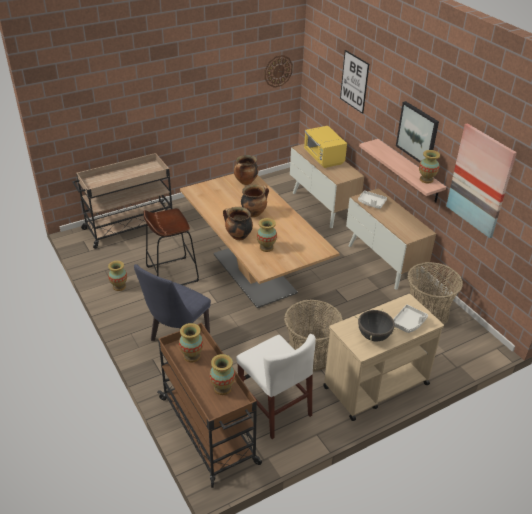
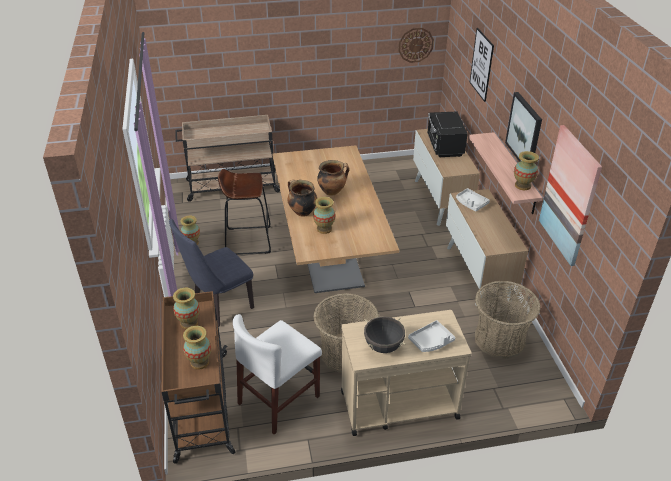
camera: 20 degrees right, 0 degrees up
cooking pot [234,155,258,185] -> none
white chair [236,334,316,439] -> white chair turned 60 degrees clockwise [233,314,322,435]
yellow microwave [304,126,347,168] -> black microwave [427,112,468,158]

